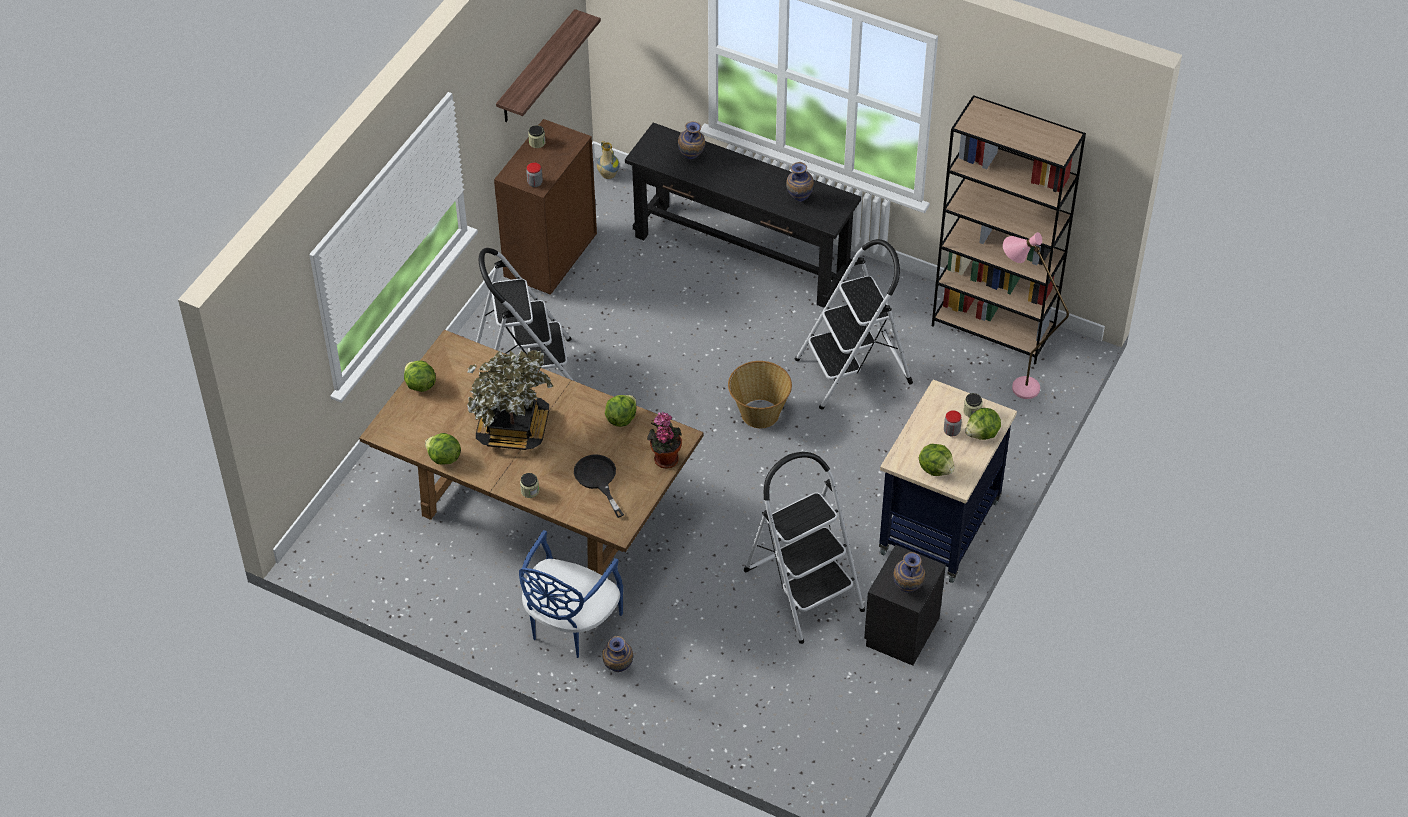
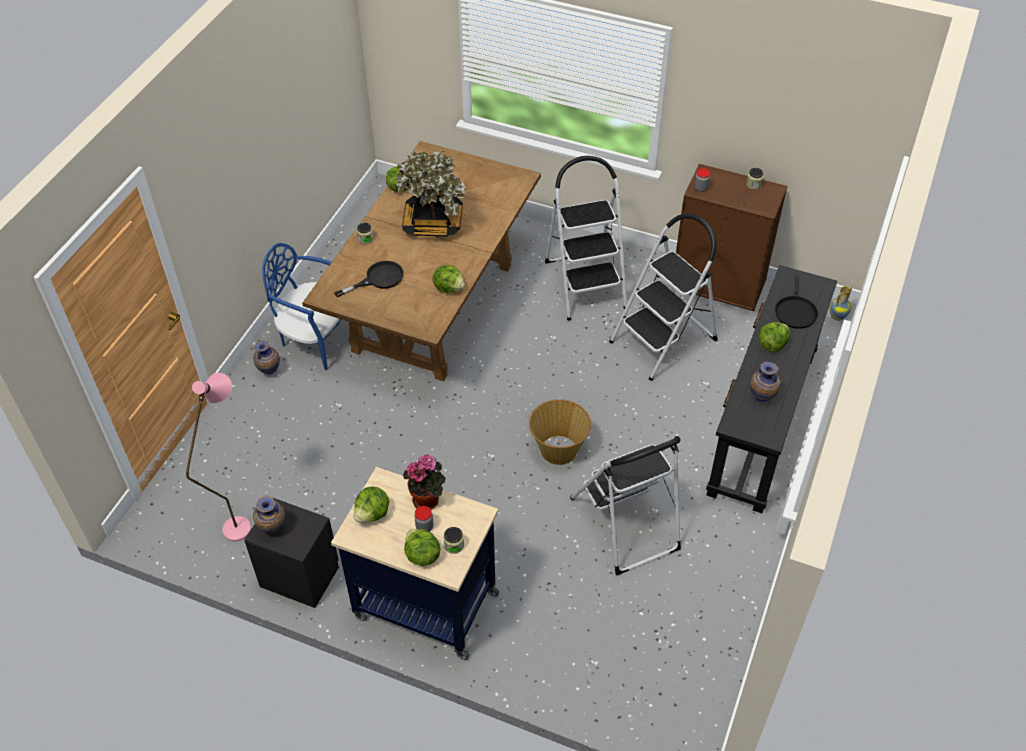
camera: 85 degrees right, 0 degrees up
lettuce [404,361,436,392] -> lettuce moved to [759,322,790,352]
shelf [496,9,601,122] -> none
potted plant [647,412,682,469] -> potted plant moved to [403,454,446,510]
vase [678,121,705,159] -> black frying pan [775,275,818,329]
step ladder [744,452,865,644] -> step ladder moved to [609,214,718,381]
beige bookcase [932,95,1086,365] -> none
pink floor lamp [1003,232,1069,399] -> pink floor lamp moved to [186,373,251,542]

